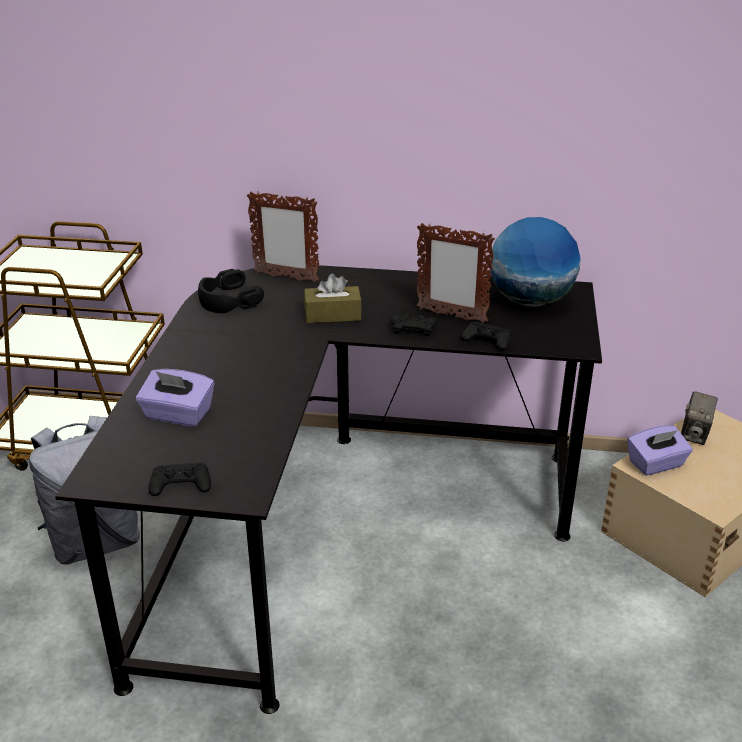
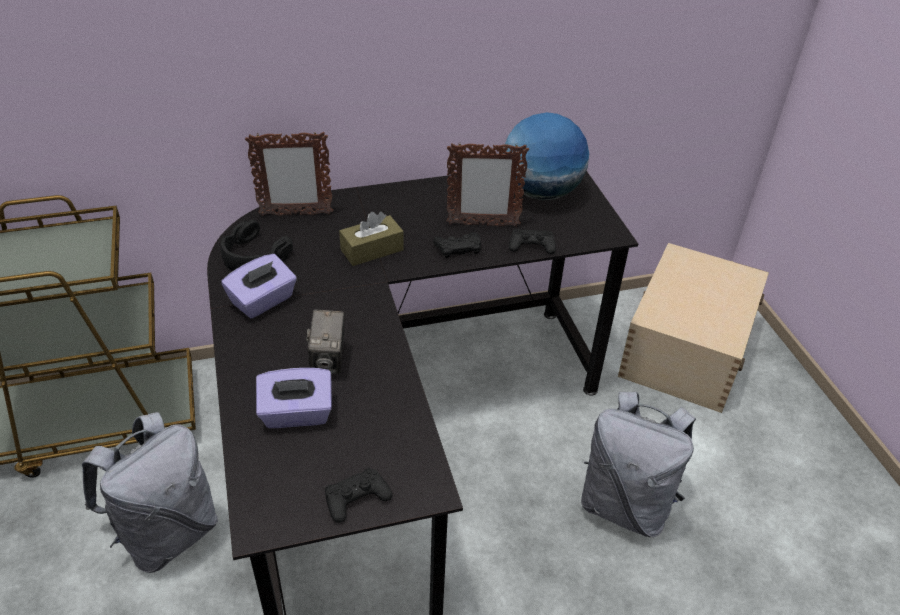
camera: 25 degrees left, 10 degrees up
purple tissue box [627,425,693,476] -> purple tissue box moved to [221,254,297,319]
camera [681,391,718,445] -> camera moved to [306,310,345,374]
none -> grey backpack [581,392,696,537]

